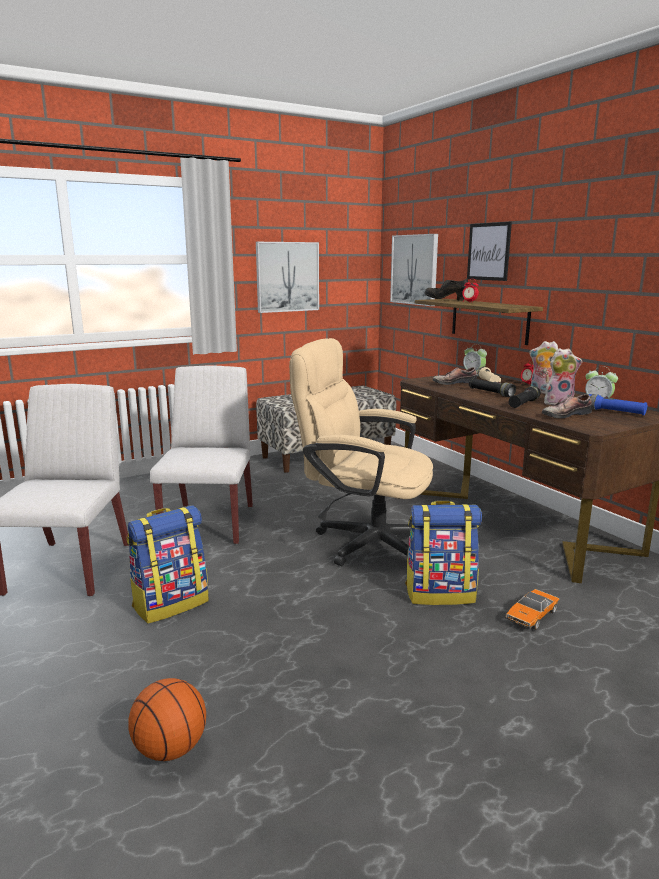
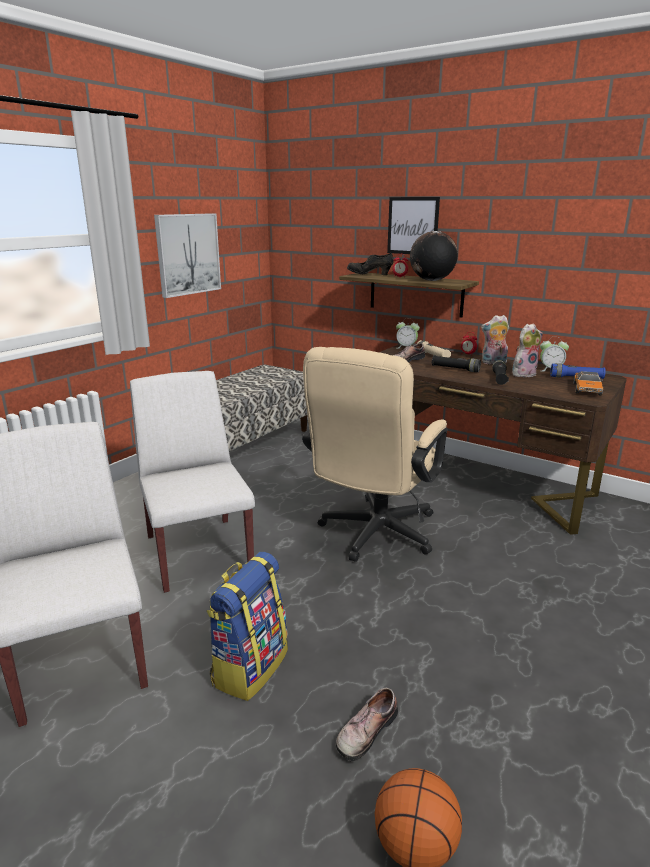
camera: 25 degrees left, 5 degrees up
beige office chair [289,338,433,566] -> beige office chair turned 60 degrees counterclockwise [302,347,447,562]
picture [390,234,438,306] -> none
backpack [405,501,482,605] -> none
toy car [505,589,559,630] -> toy car moved to [573,371,603,396]
shoe [542,394,592,418] -> shoe moved to [336,688,398,761]
none -> globe [410,231,458,281]

